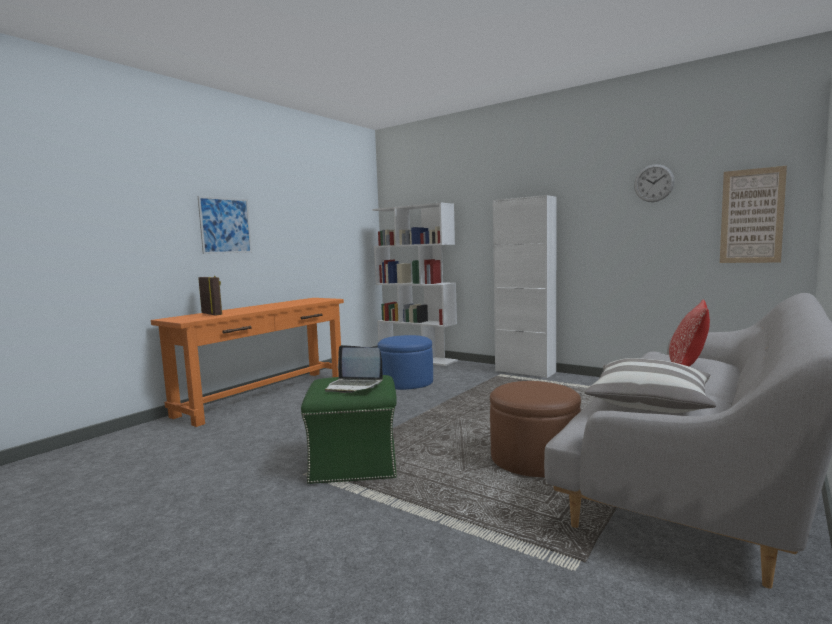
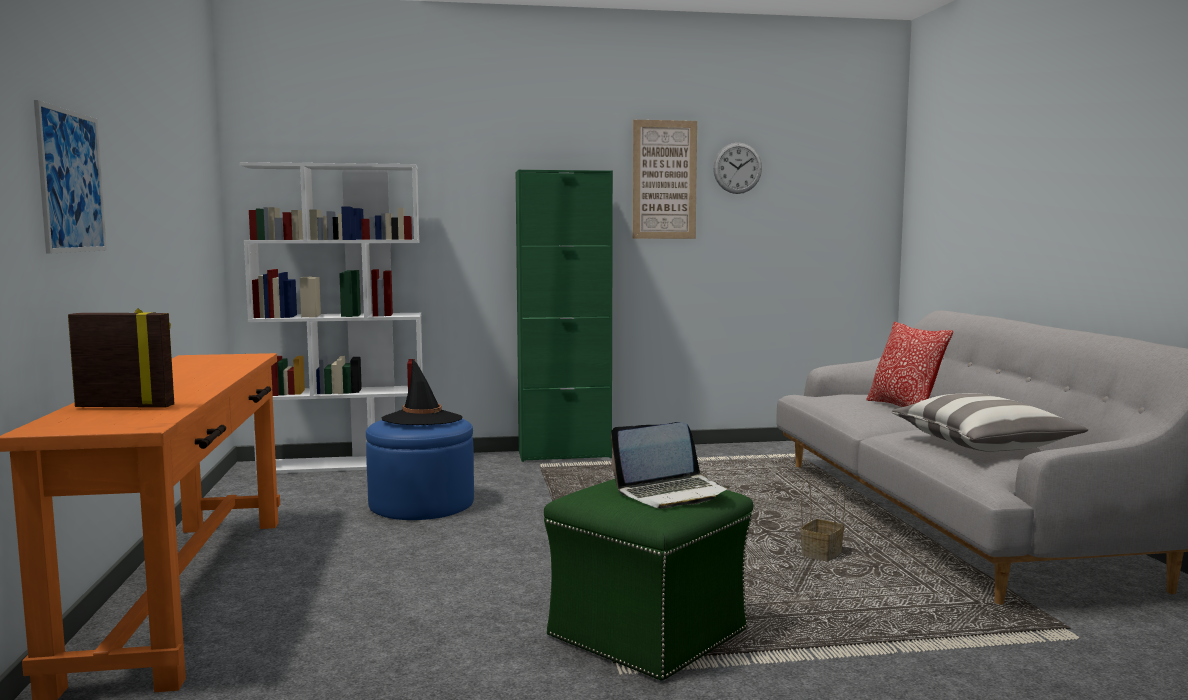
camera: 45 degrees left, 0 degrees up
brown ottoman [490,381,581,477] -> basket [801,480,845,561]
white cabinet [493,195,557,378] -> green cabinet [516,170,613,462]
picture [720,166,787,263] -> picture moved to [632,120,697,239]
none -> black hat [382,359,463,425]

